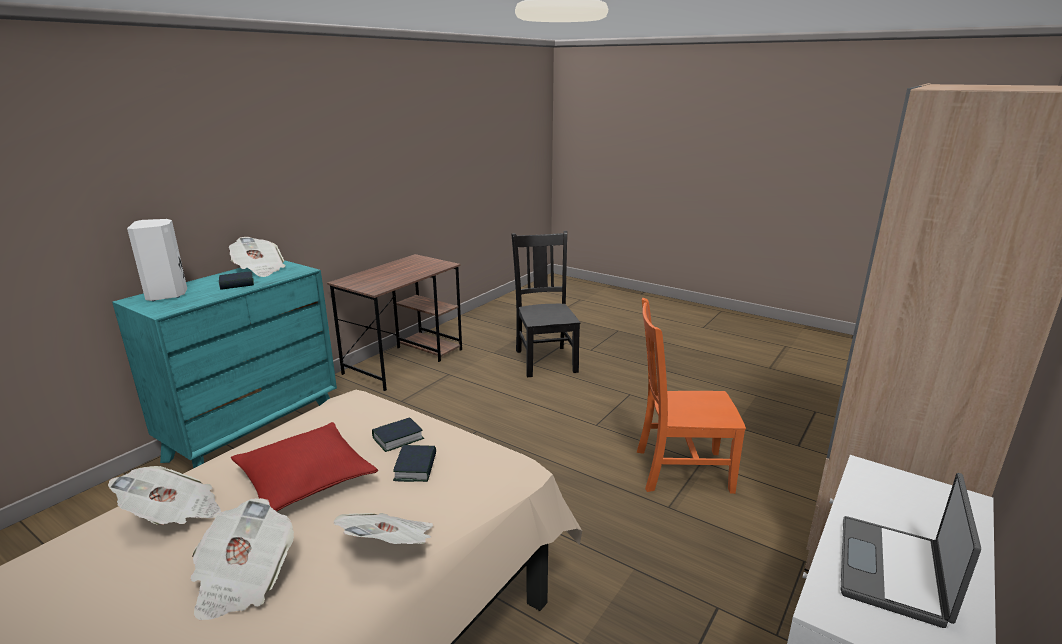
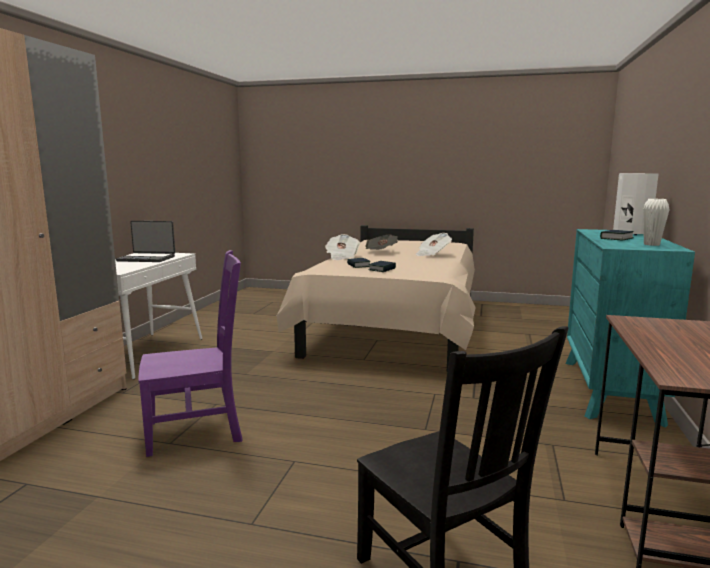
camera: 160 degrees right, 10 degrees down
newspaper [229,237,286,277] -> white vase [643,199,670,246]
red pillow [231,422,378,511] -> none
orange chair [637,298,746,494] -> purple chair [138,250,243,457]
laptop [841,473,981,628] -> laptop turned 90 degrees clockwise [116,221,175,262]

